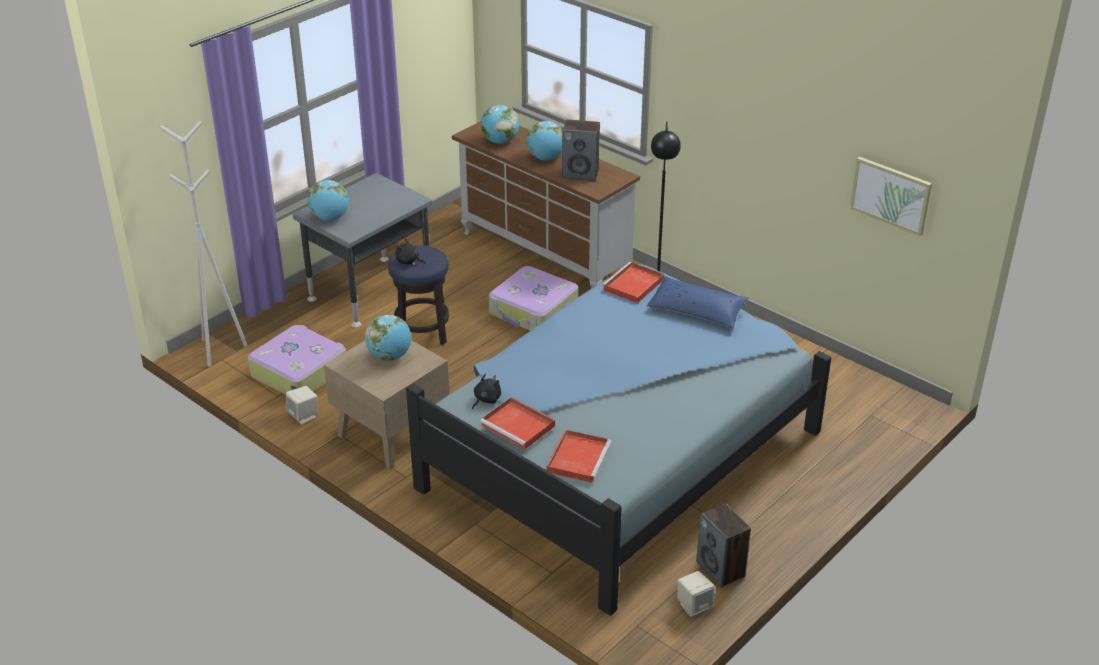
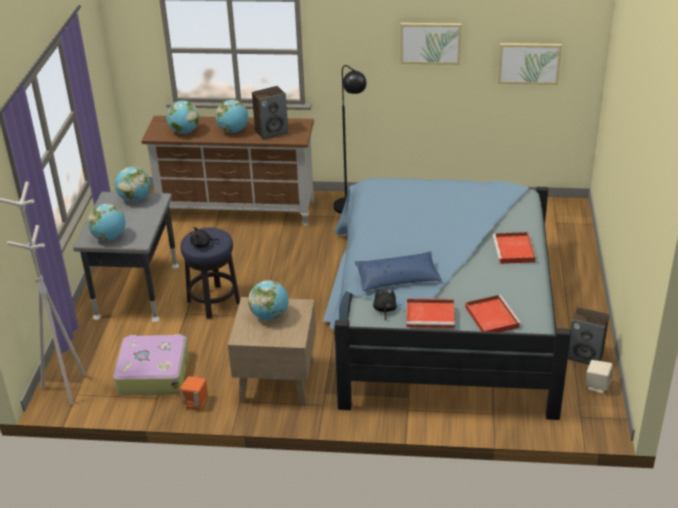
camera: 35 degrees left, 0 degrees up
beige speaker [286,386,318,424] -> orange speaker [180,376,208,409]
suitcase [489,266,578,331] -> none
red tray [602,262,664,303] -> red tray moved to [493,232,536,264]
blue pillow [647,276,749,329] -> blue pillow moved to [354,251,441,291]
none -> globe [115,167,151,202]
none -> picture [400,23,462,65]

